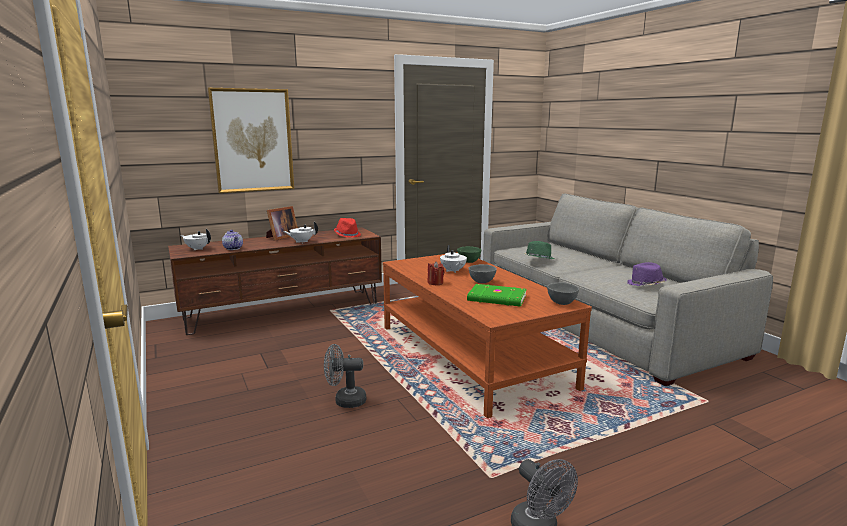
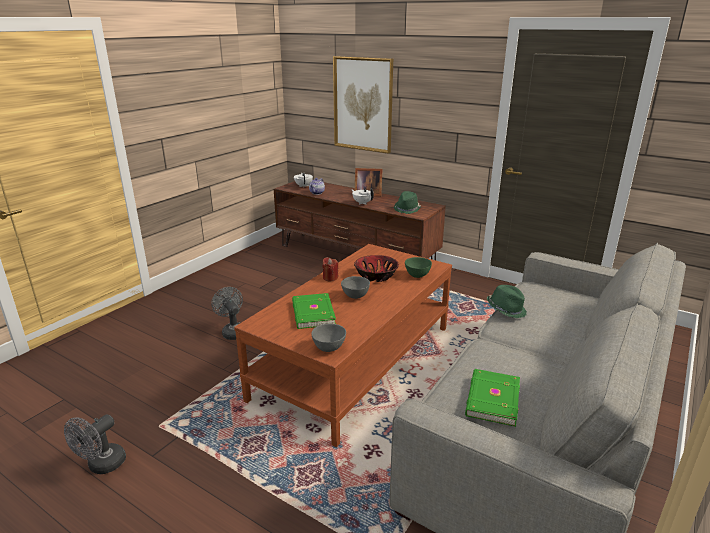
camera: 60 degrees right, 10 degrees up
red hat [334,218,361,238] -> green hat [394,191,421,214]
white teapot [440,245,467,273] -> bowl [354,255,399,282]
purple hat [627,262,667,286] -> green book [465,369,520,427]

